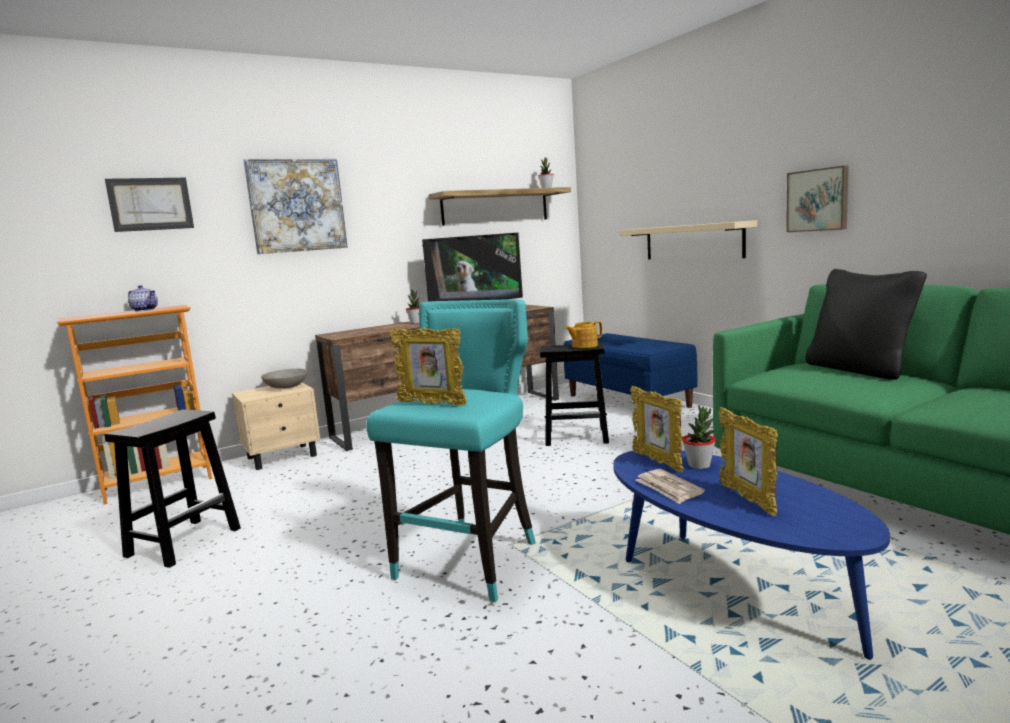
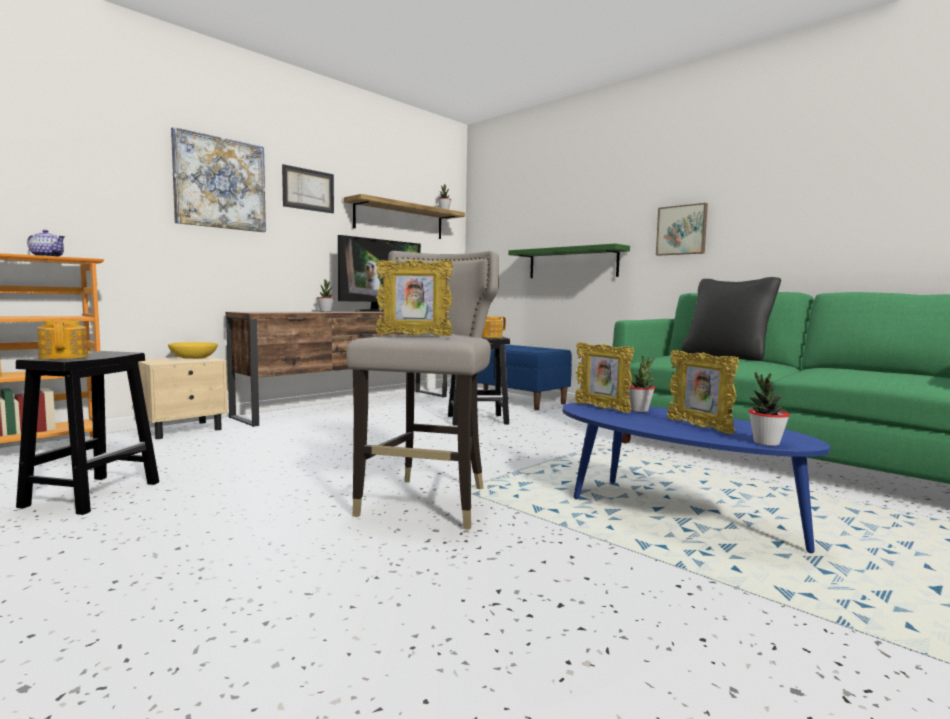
camera: 15 degrees left, 5 degrees down
picture [105,178,194,232] -> picture moved to [282,164,334,213]
grey bowl [261,369,307,389] -> yellow bowl [168,342,218,359]
turquoise stool [366,299,536,602] -> grey stool [346,251,499,530]
beige shelf [619,220,757,259] -> green shelf [508,243,630,278]
newspaper [635,469,705,504] -> none
none -> teapot [37,321,88,359]
none -> potted plant [749,371,790,446]

